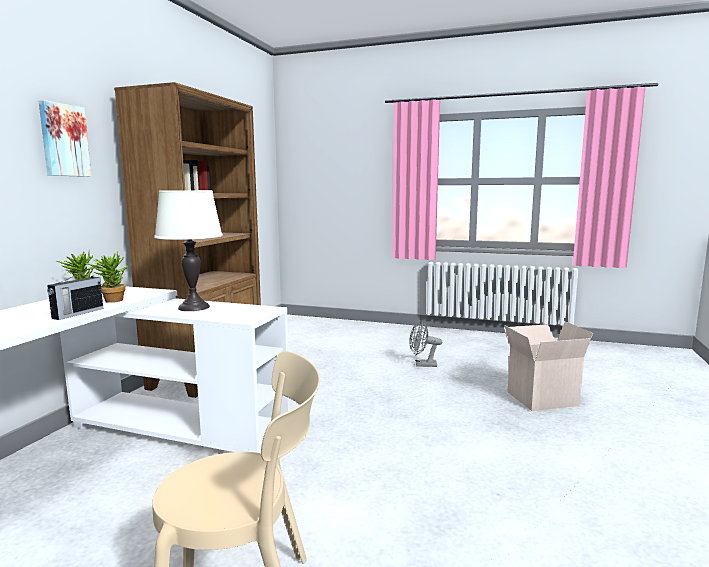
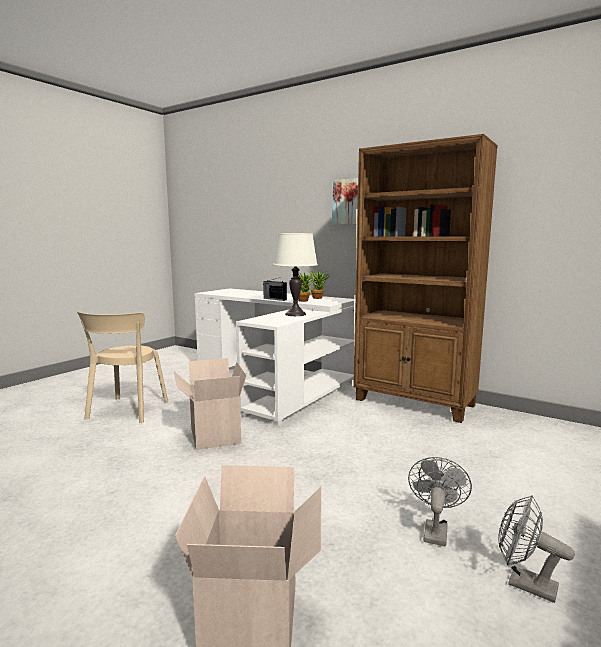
camera: 105 degrees right, 0 degrees up
none -> cardboard box [174,358,247,450]
none -> grey fan [498,495,575,603]

